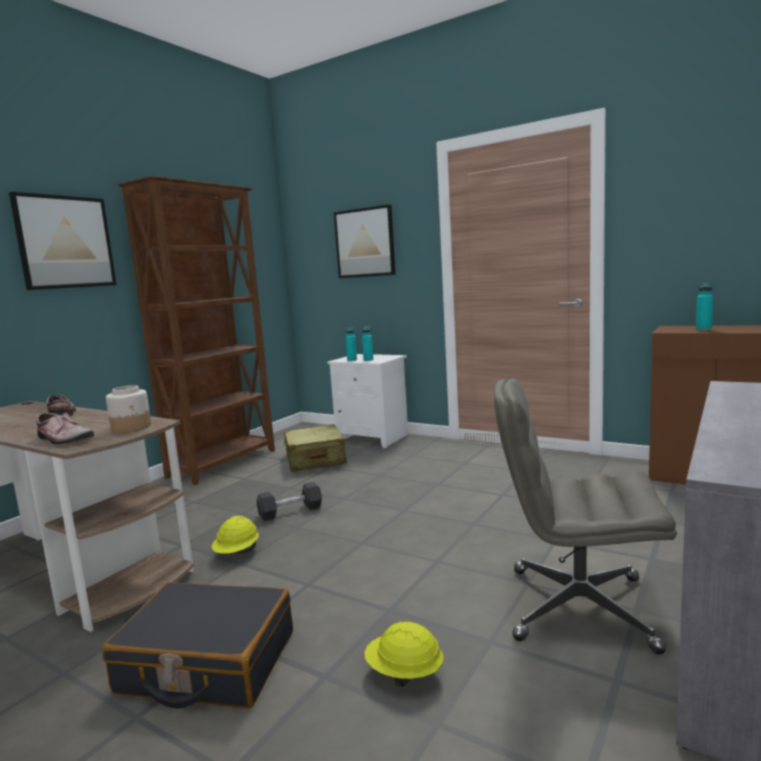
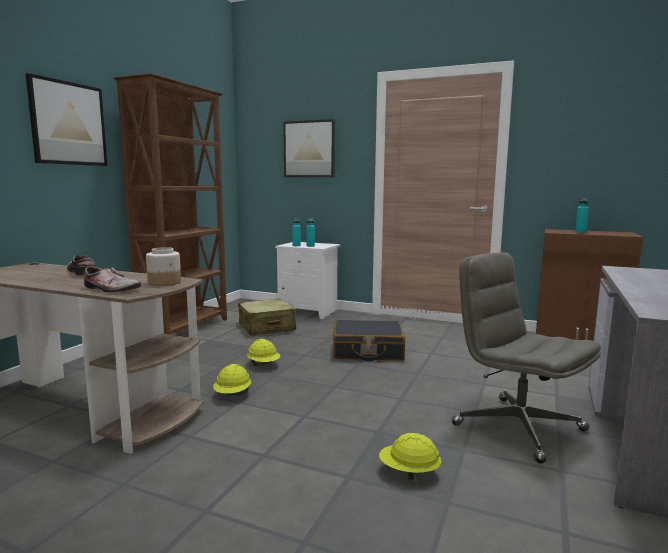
camera: 10 degrees left, 0 degrees up
black suitcase [102,582,293,709] -> black suitcase moved to [333,320,405,361]
grey dumbbell [257,482,322,521] -> yellow hard hat [247,339,280,366]
grey office chair [494,379,677,654] -> grey office chair turned 45 degrees clockwise [452,252,601,464]

